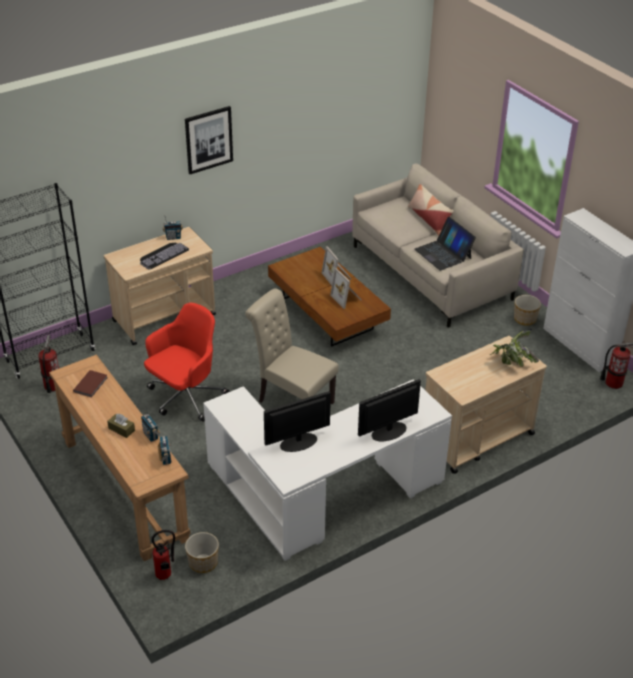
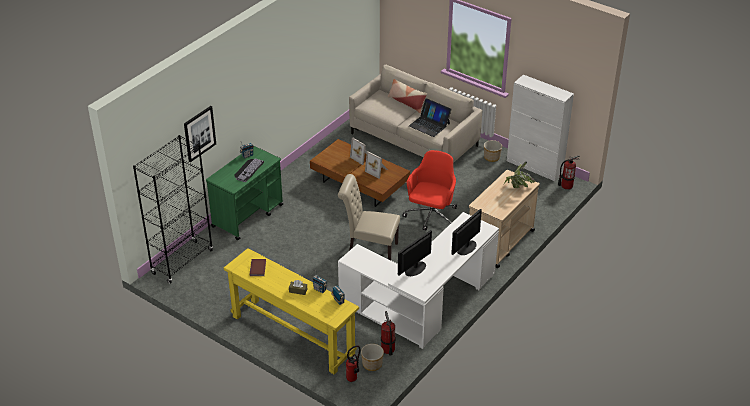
camera: 20 degrees left, 0 degrees up
fire extinguisher [38,335,59,393] -> fire extinguisher moved to [381,311,396,356]
brown console table [49,355,191,561] -> yellow console table [224,248,359,374]
beige cart [104,227,216,345] -> green cart [206,146,283,240]
red office chair [144,303,230,422] -> red office chair moved to [402,150,457,230]
picture [185,106,233,174] -> picture moved to [184,106,216,162]

